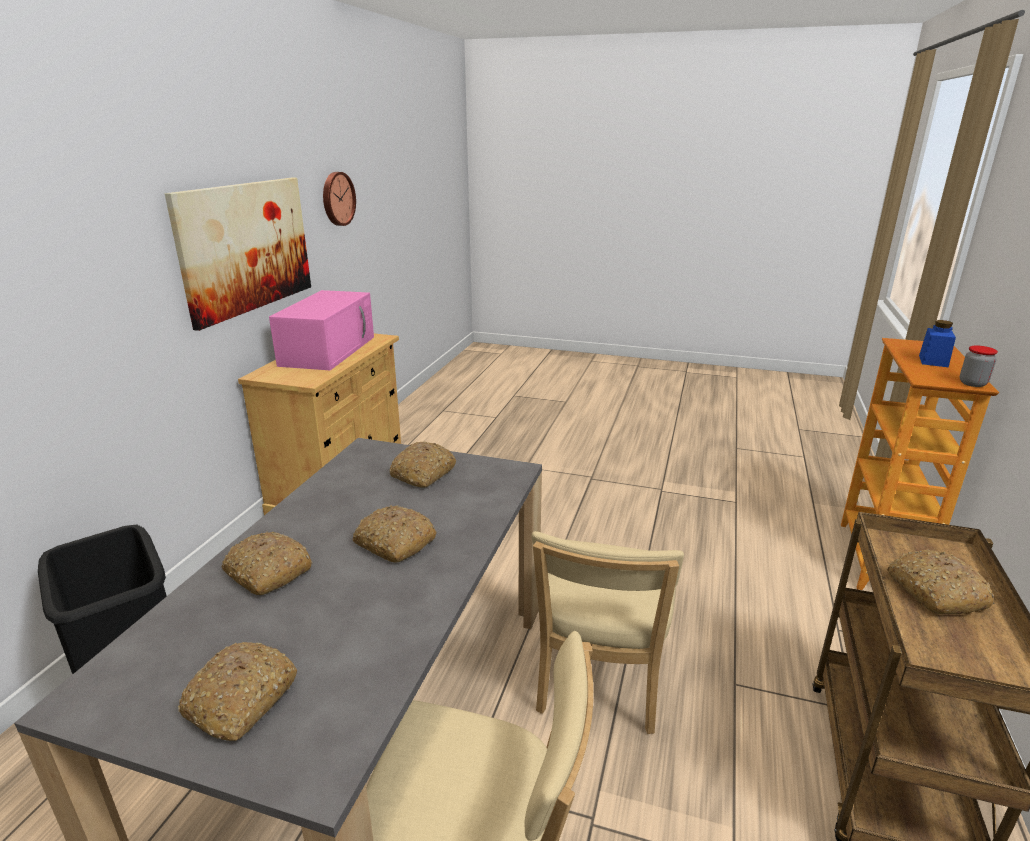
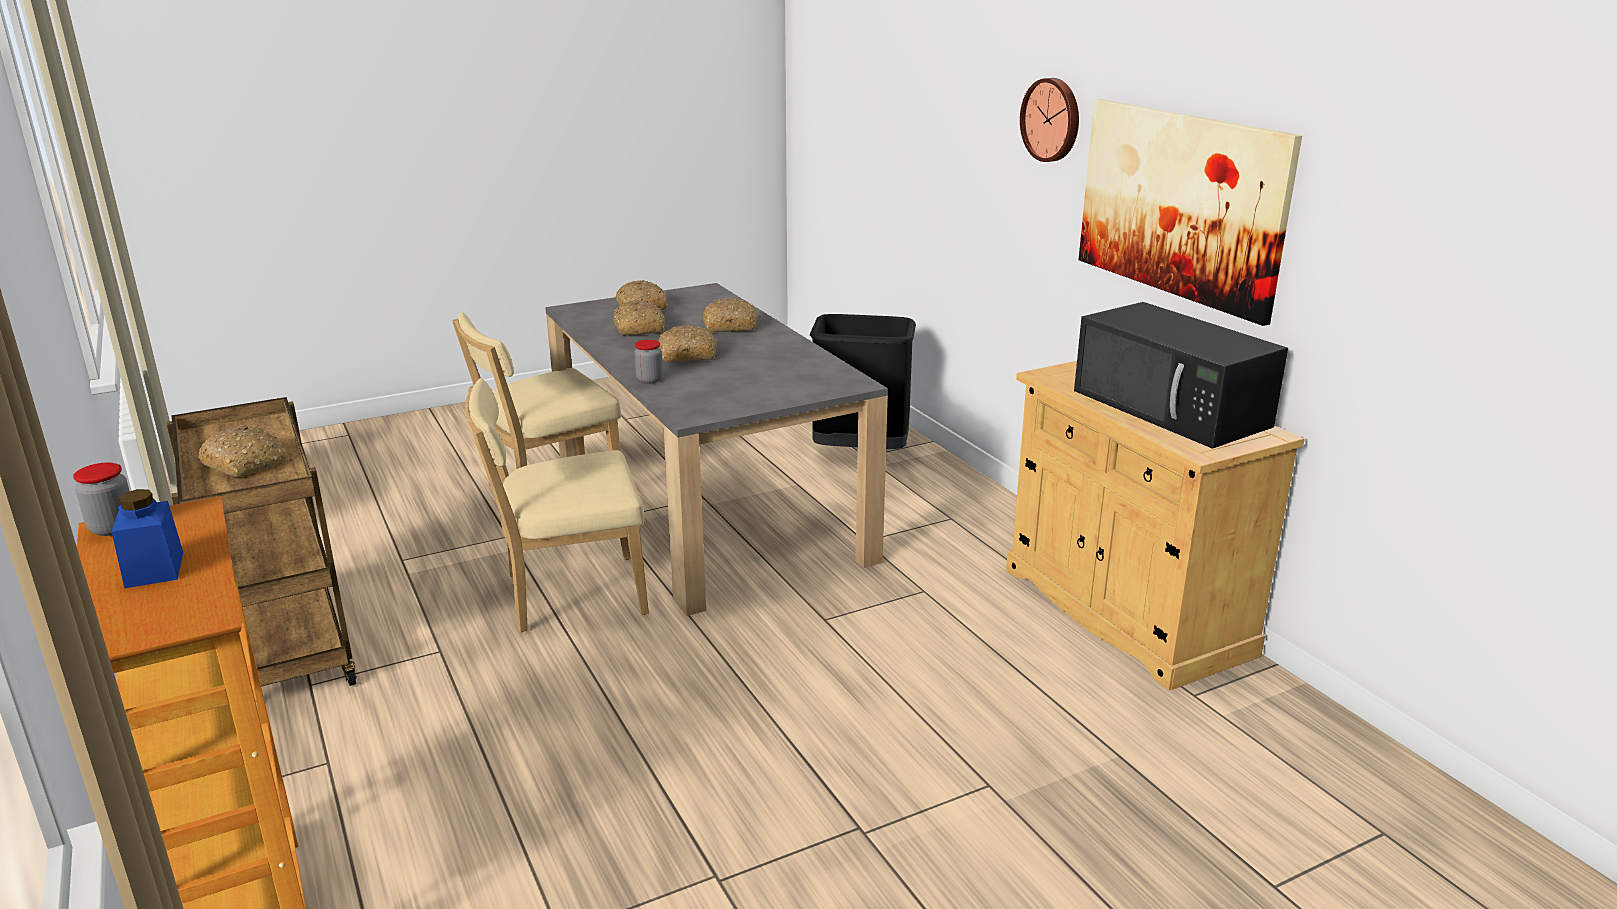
camera: 135 degrees right, 0 degrees up
pink microwave [269,290,374,370] -> black microwave [1074,302,1288,449]
wall clock [323,172,356,226] -> wall clock moved to [1020,78,1079,162]
bread [390,441,456,488] -> bread moved to [614,300,665,335]
beige chair [532,531,684,734] -> beige chair turned 75 degrees counterclockwise [465,378,649,632]
none -> jar [634,340,663,384]

